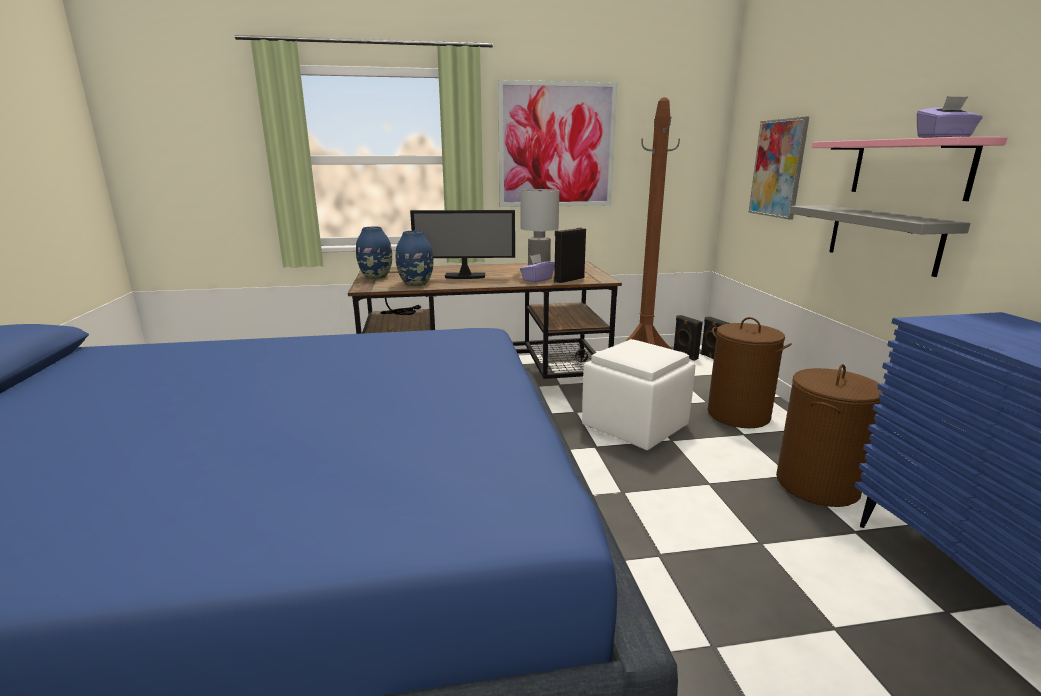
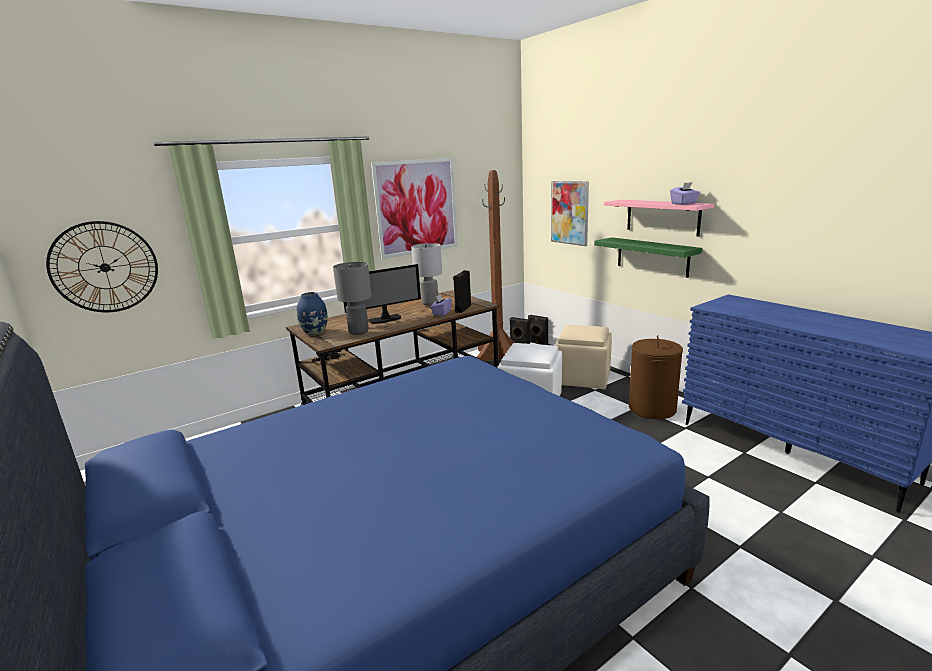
camera: 25 degrees left, 0 degrees up
blue vase [396,231,433,286] -> grey table lamp [333,262,372,335]
brown laundry basket [707,317,792,428] -> beige ottoman [554,325,612,390]
grey shelf [790,205,970,277] -> green shelf [594,237,702,278]
none -> wall clock [46,221,158,312]

